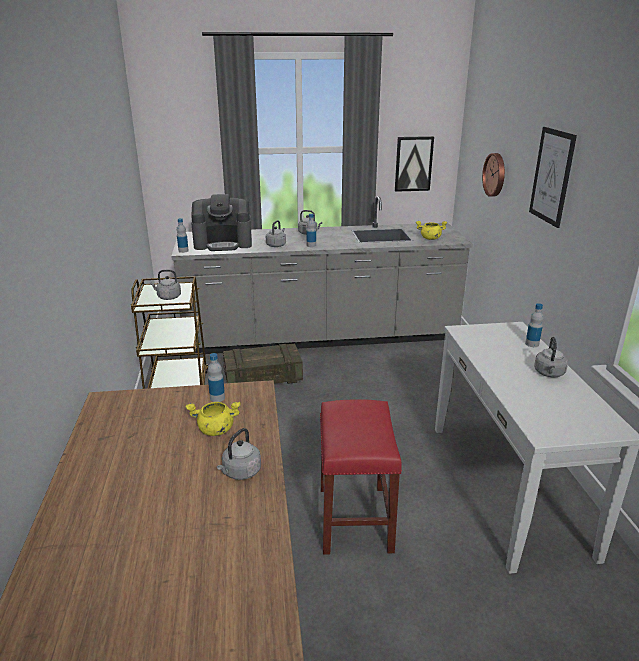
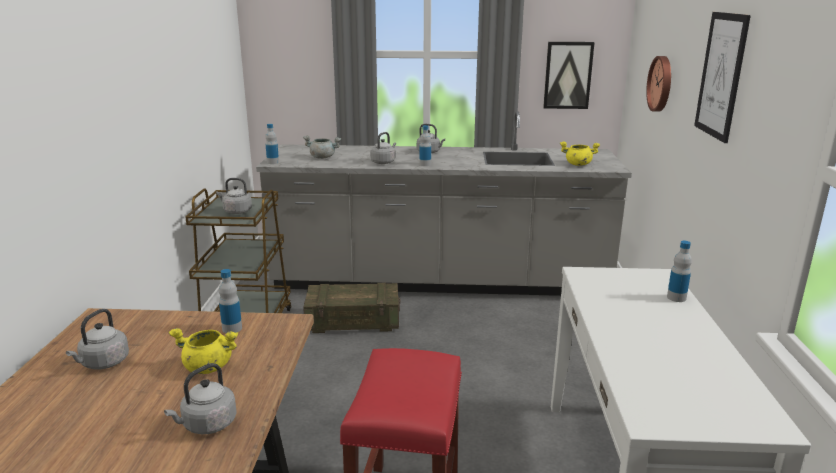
camera: 10 degrees right, 5 degrees down
coffee machine [191,194,252,251] -> grey cooking pot [303,135,341,159]
grey kettle [534,337,568,378] -> grey kettle moved to [66,309,129,370]

